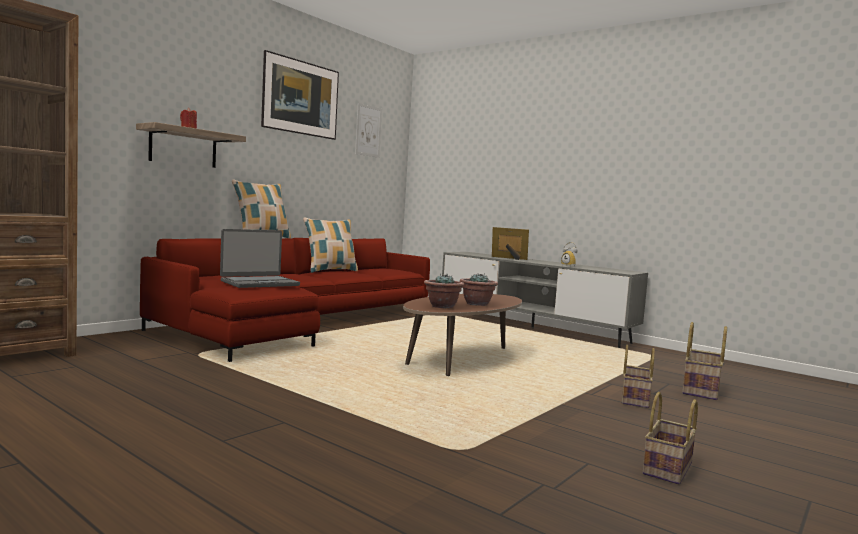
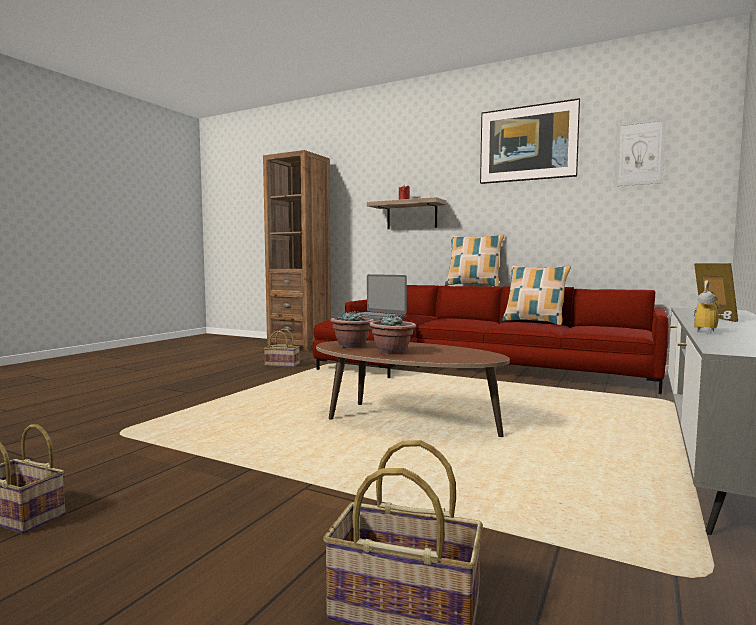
camera: 80 degrees right, 0 degrees up
basket [622,345,655,408] -> basket moved to [264,329,300,367]

